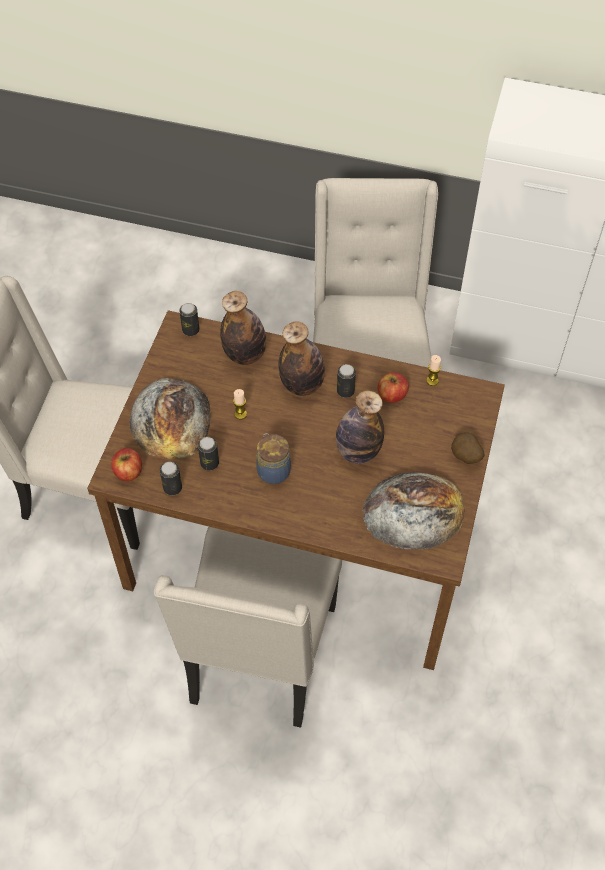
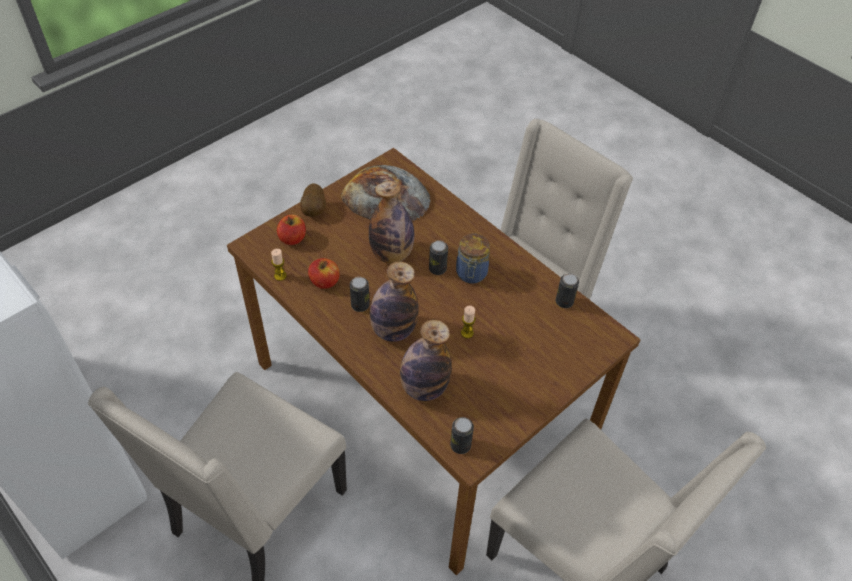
camera: 150 degrees left, 5 degrees down
apple [111,448,142,481] -> apple moved to [277,215,306,245]
bread [129,378,211,459] -> none
can [198,437,219,471] -> can moved to [429,240,448,275]

